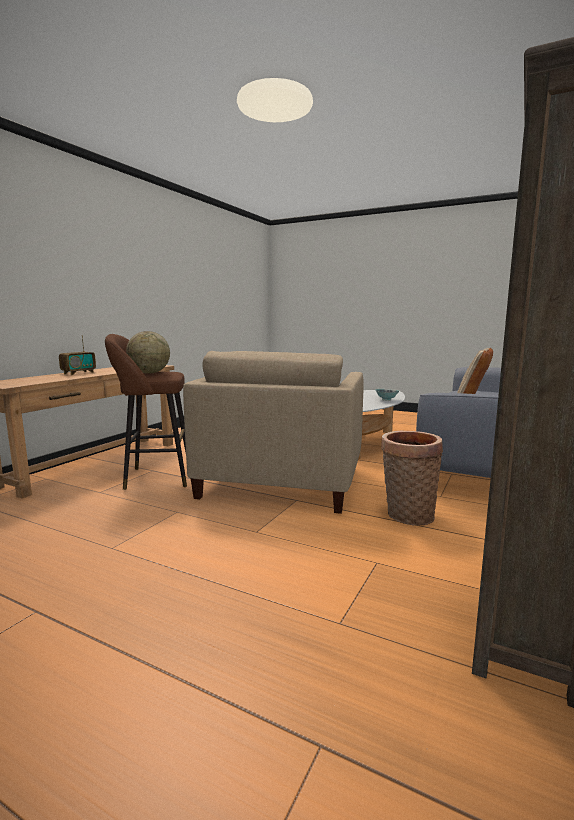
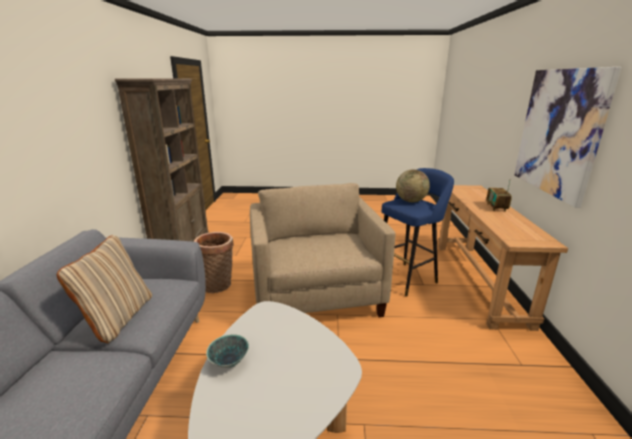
camera: 155 degrees right, 10 degrees up
brown stool [105,334,187,490] -> blue stool [382,168,454,297]
none -> picture [514,67,621,208]

